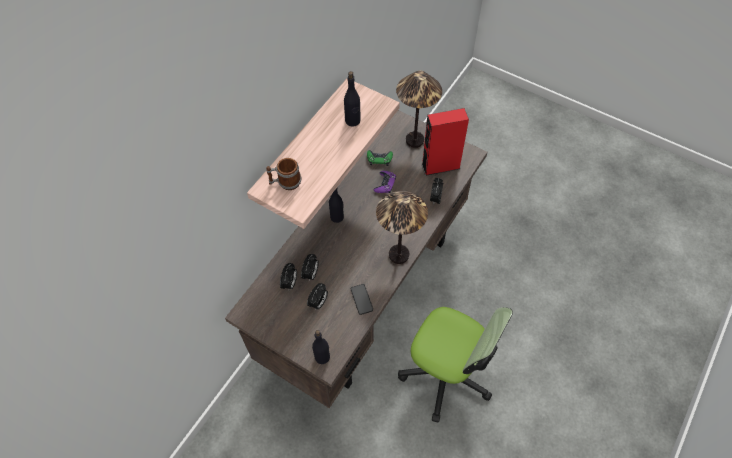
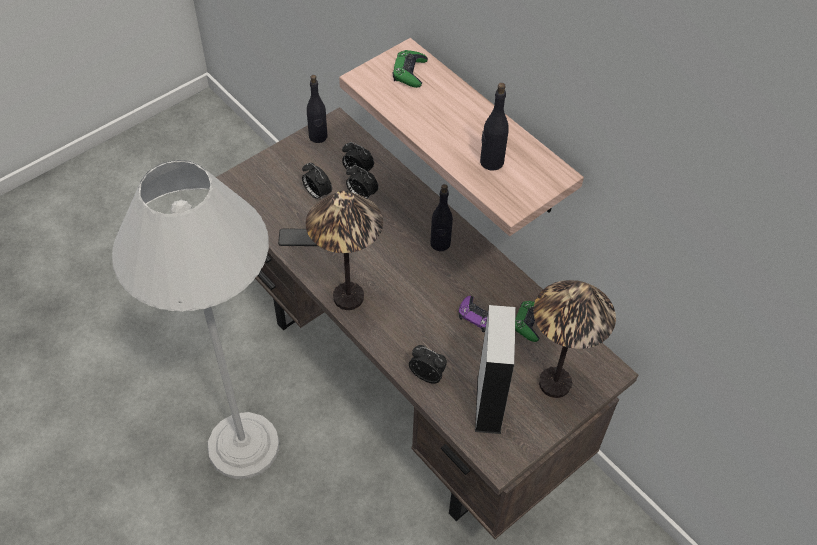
camera: 105 degrees right, 5 degrees down
mug [266,158,302,190] -> green game controller [393,50,428,88]
black bottle [312,330,330,364] -> black bottle moved to [307,75,327,143]
office chair [398,307,513,423] -> white floor lamp [112,160,280,479]
red speaker [422,108,469,176] -> grey speaker [475,305,516,434]

